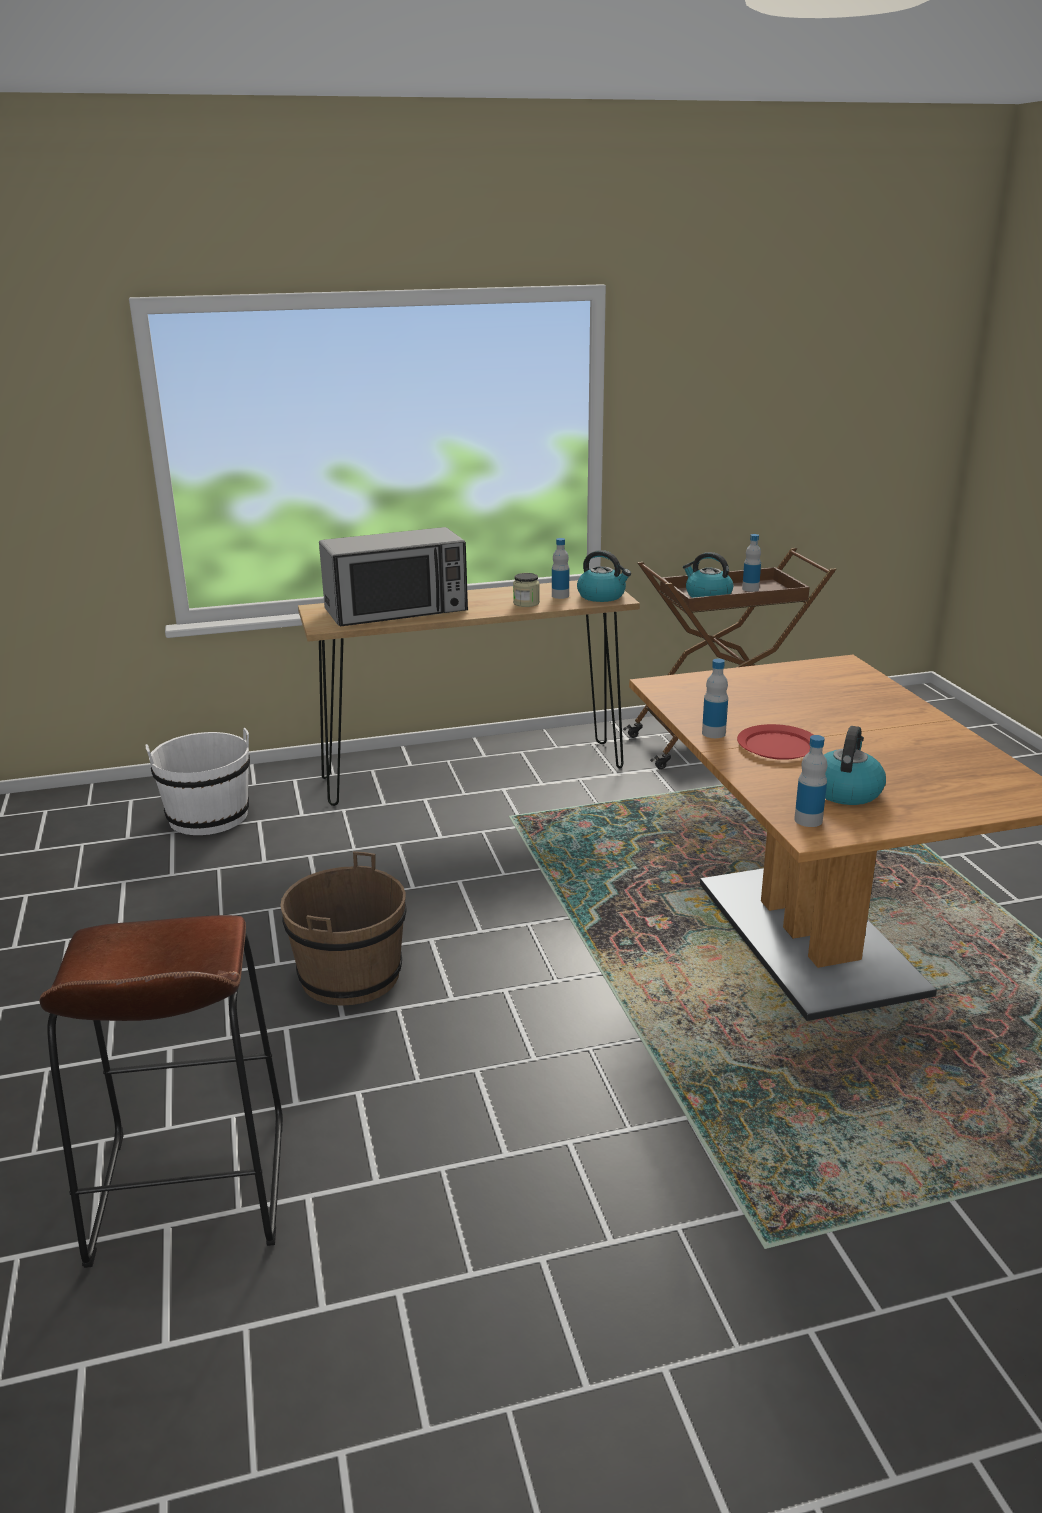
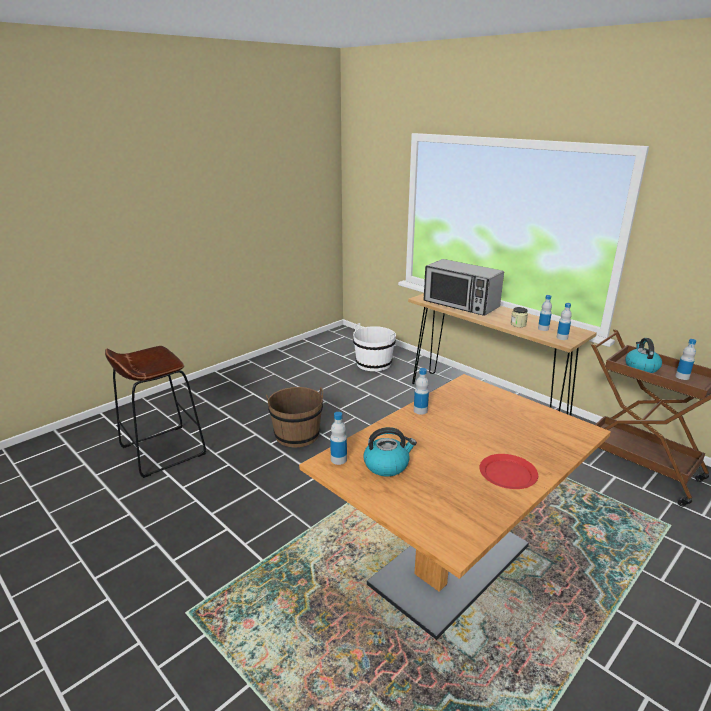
camera: 60 degrees right, 0 degrees up
kettle [577,550,631,602] -> bottle [556,303,572,340]
red plate [737,724,814,760] -> red plate moved to [479,454,538,489]

